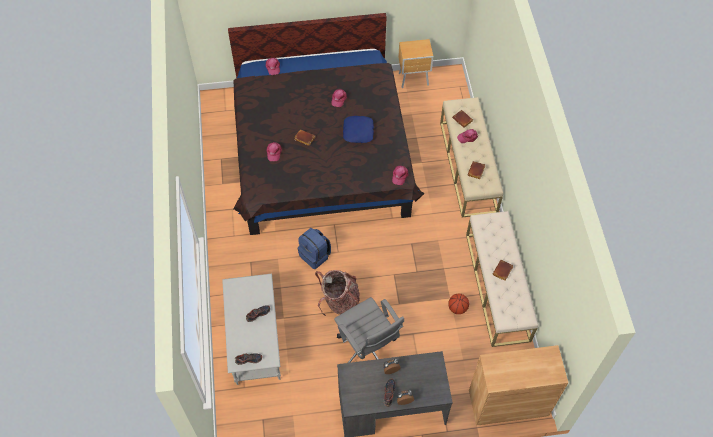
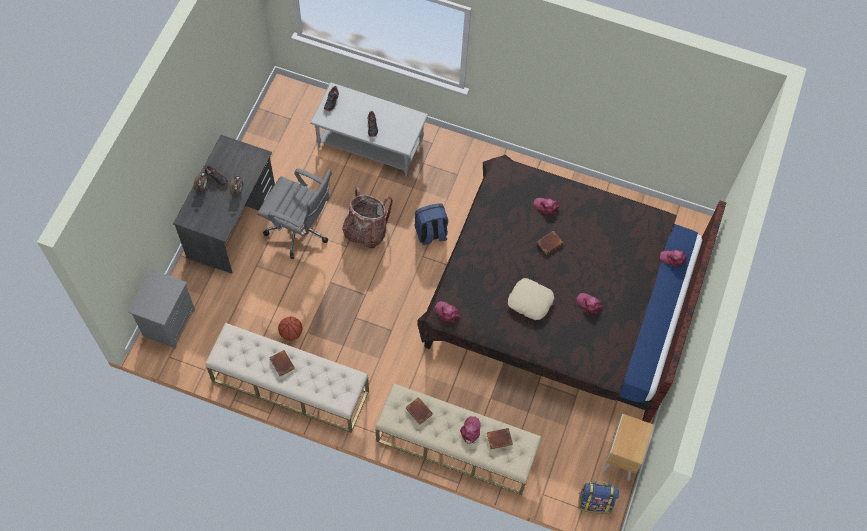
camera: 115 degrees right, 5 degrees up
grey office chair [334,297,404,363] -> grey office chair turned 150 degrees counterclockwise [257,168,332,259]
blue pillow [343,116,374,143] -> beige pillow [508,278,554,320]
brown cabinet [469,345,568,426] -> grey nightstand [128,270,195,349]
none -> backpack [579,481,619,514]

